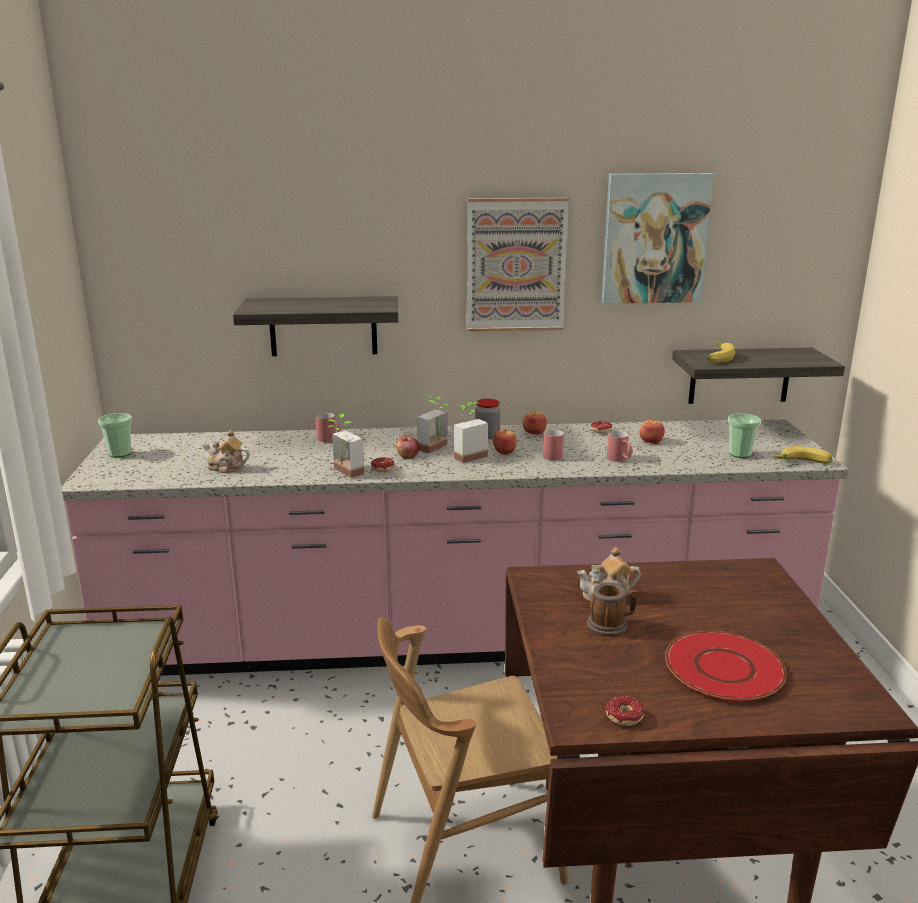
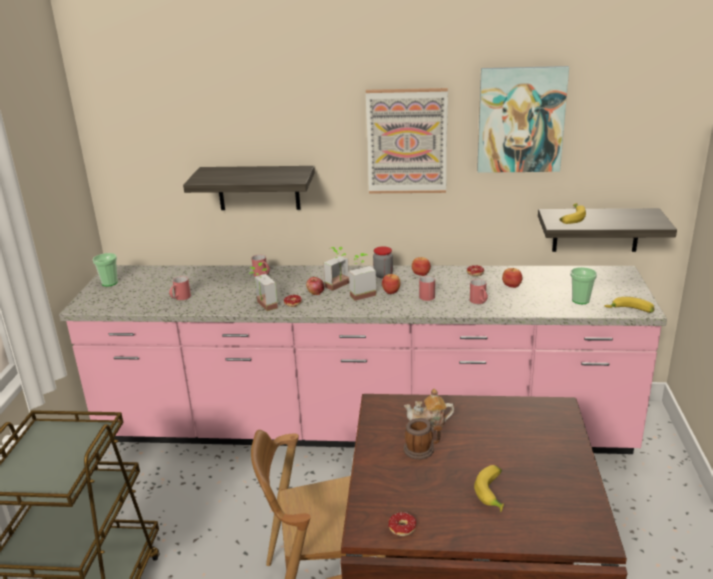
camera: 10 degrees right, 5 degrees up
teapot [202,430,250,473] -> red mug [169,276,191,300]
red plate [665,631,787,701] -> banana [474,465,504,512]

